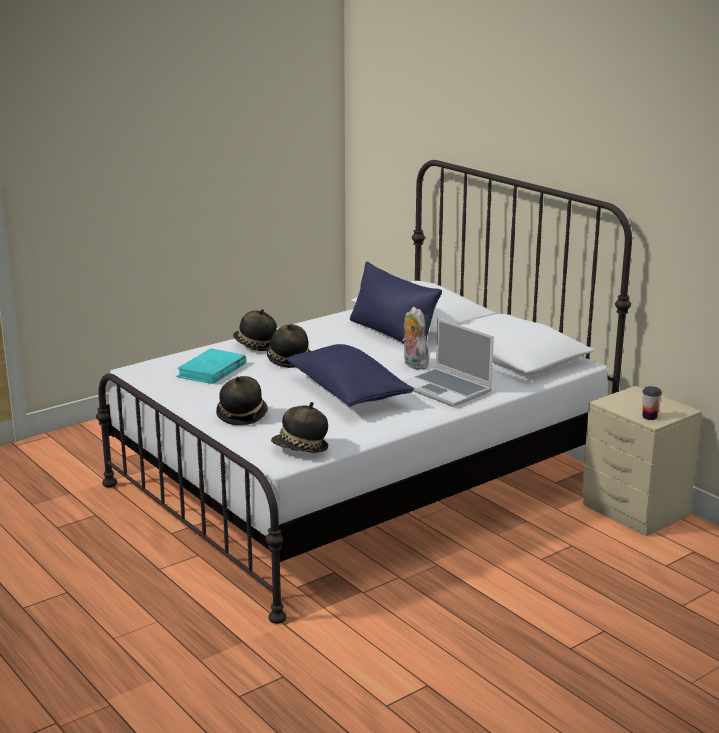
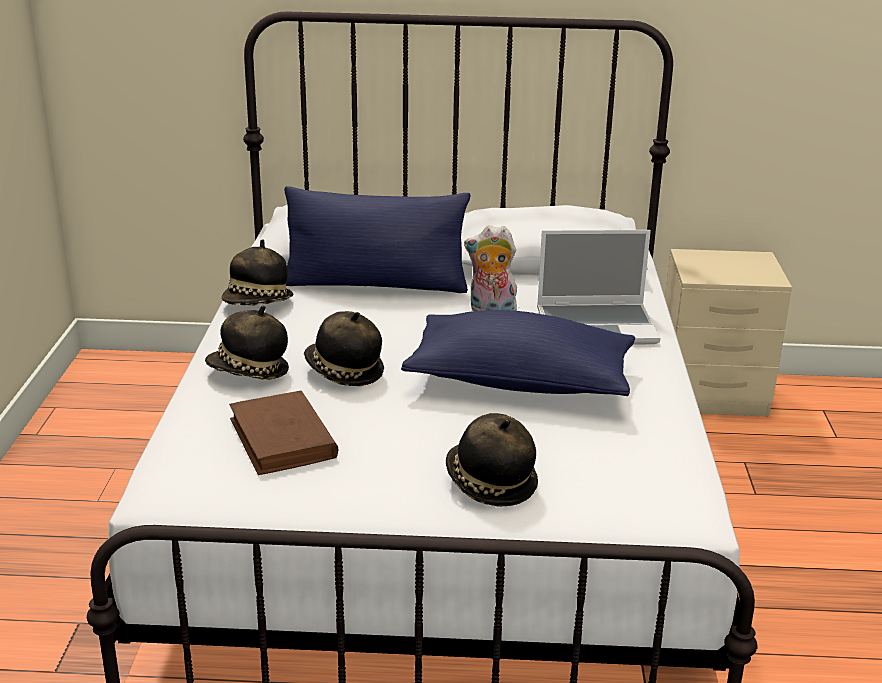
camera: 50 degrees left, 5 degrees up
turquoise book [176,349,247,384] -> brown book [229,391,339,475]
hat [271,402,328,453] -> hat moved to [221,239,294,305]
cup [643,386,662,420] -> none

